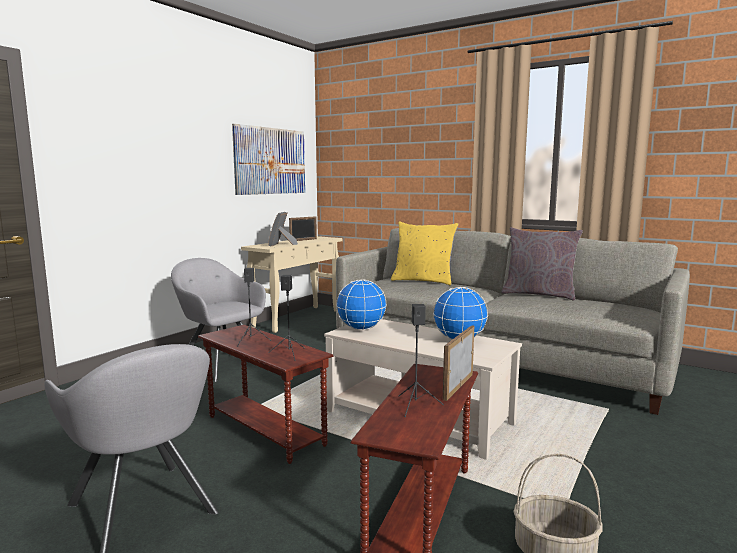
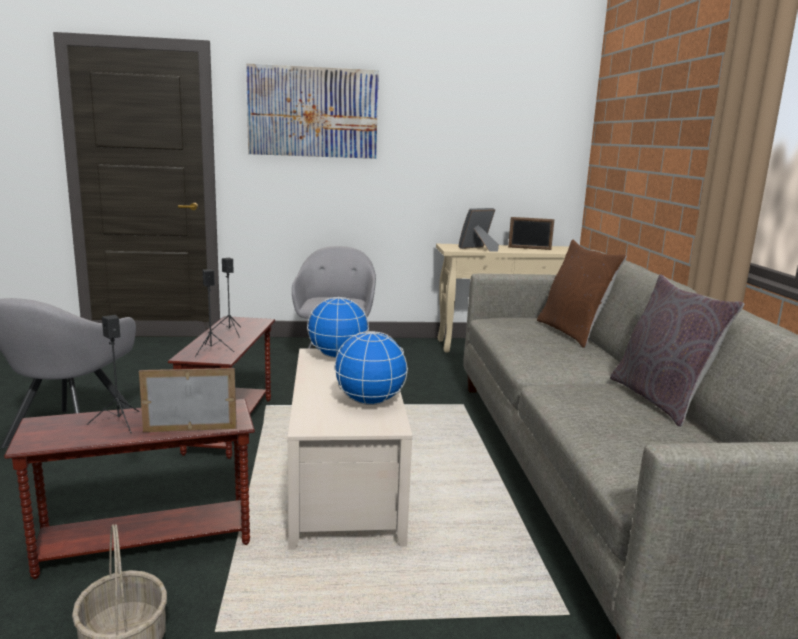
camera: 50 degrees right, 5 degrees up
picture [232,124,305,195] -> picture moved to [246,63,379,159]
yellow pillow [391,221,458,285] -> brown pillow [537,239,627,348]

